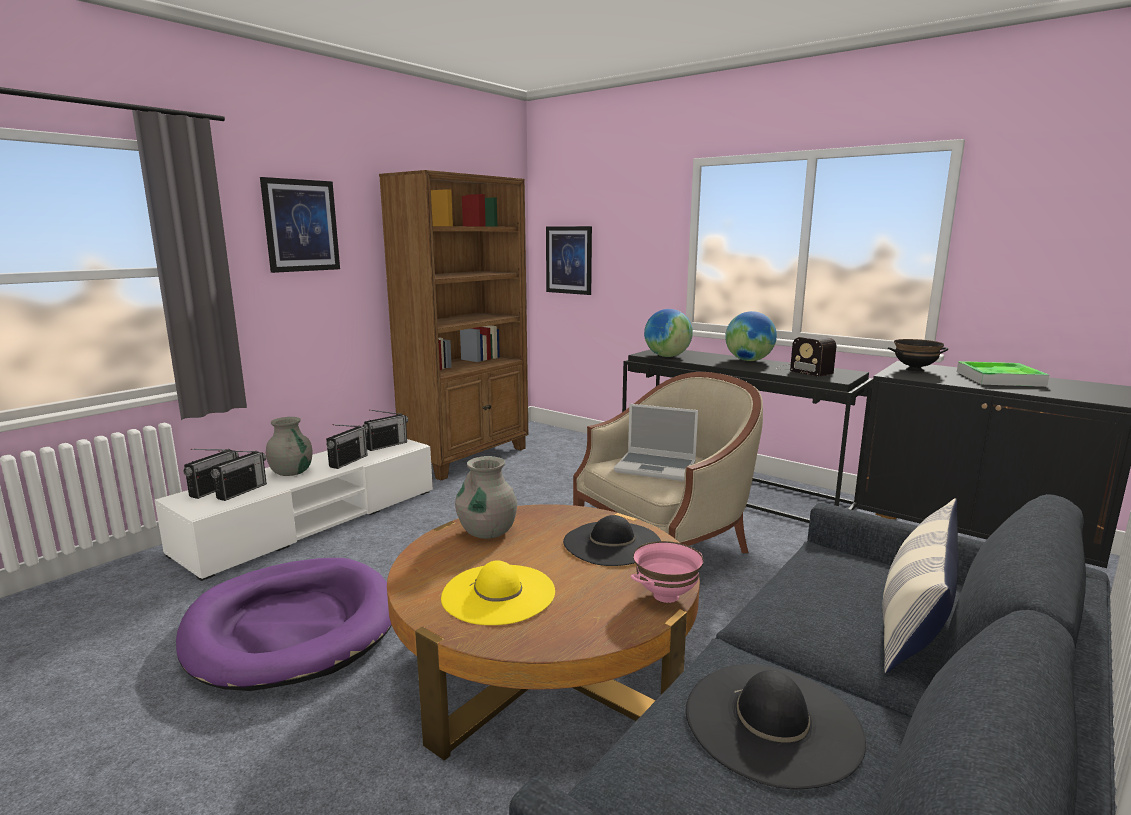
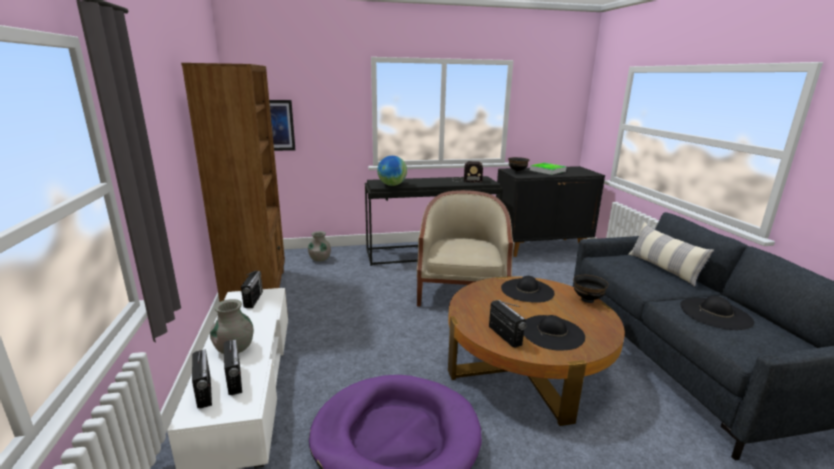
camera: 50 degrees left, 5 degrees up
picture [260,177,340,273] -> none
radio [326,424,368,469] -> radio moved to [489,300,526,347]
yellow hat [441,560,555,625] -> black hat [524,315,585,351]
grey vase [455,456,517,539] -> grey vase moved to [308,231,331,261]
laptop [614,404,698,481] -> none
pink bowl [631,541,704,603] -> black bowl [573,275,609,303]
globe [725,311,777,361] -> none

